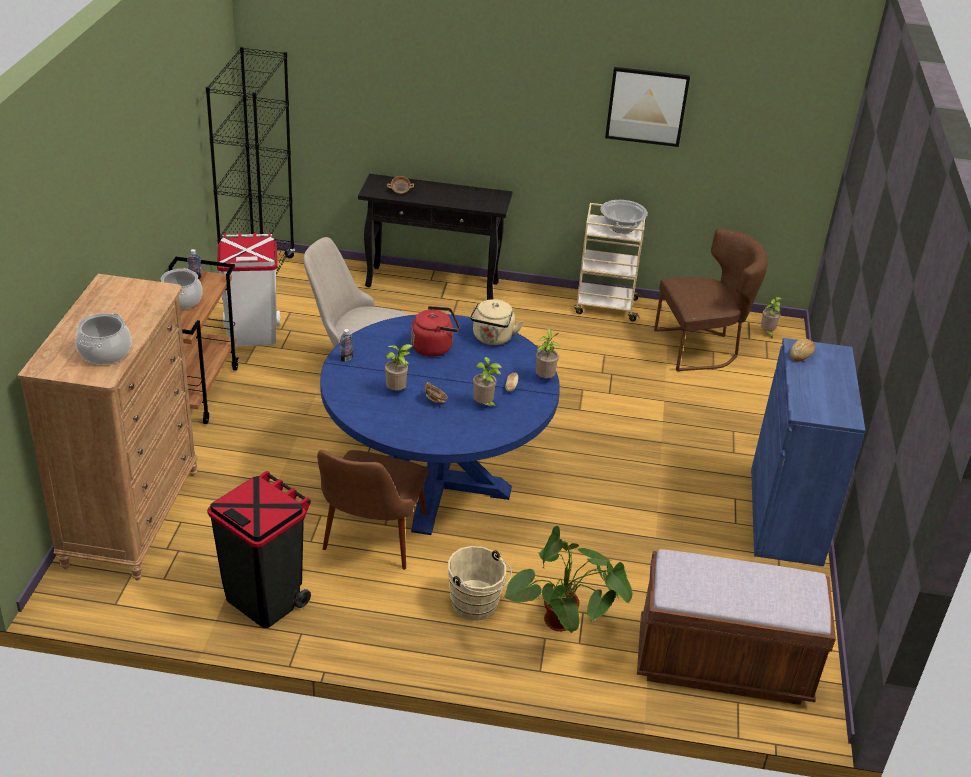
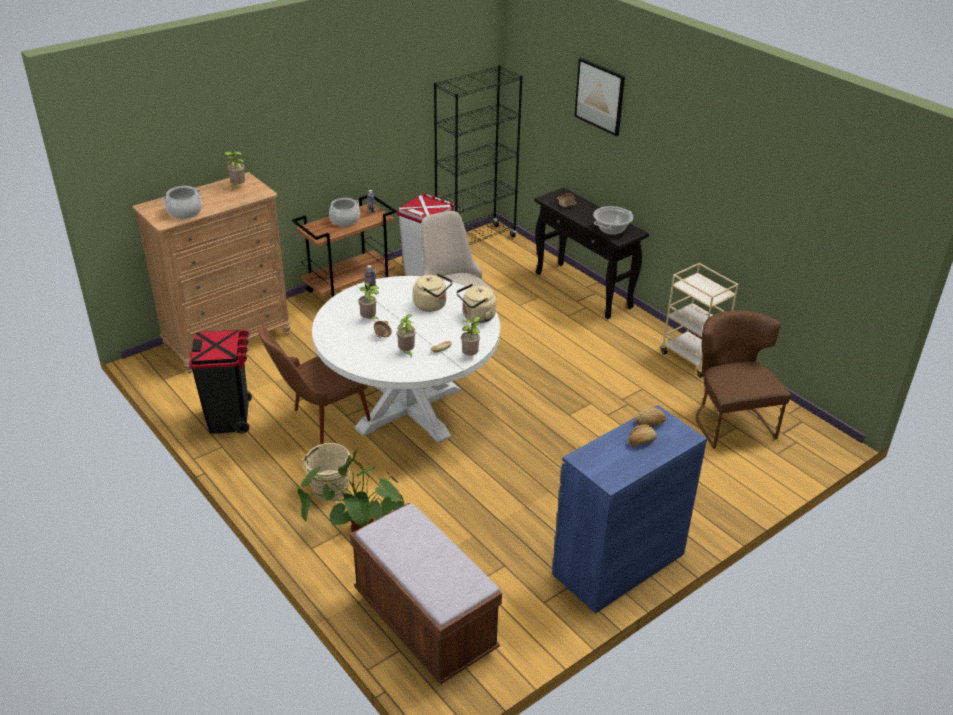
camera: 45 degrees right, 0 degrees up
blue dining table [320,314,560,535] -> white dining table [312,276,500,443]
red kettle [411,306,460,357] -> beige kettle [413,273,453,312]
cooking pot [600,200,648,233] -> cooking pot moved to [593,206,633,235]
picture [605,67,690,147] -> picture moved to [574,58,625,136]
brown chair [654,228,768,371] -> brown chair turned 135 degrees counterclockwise [696,310,791,449]
potted plant [761,297,781,337] -> potted plant moved to [224,151,245,191]
none -> bread [629,424,657,446]

